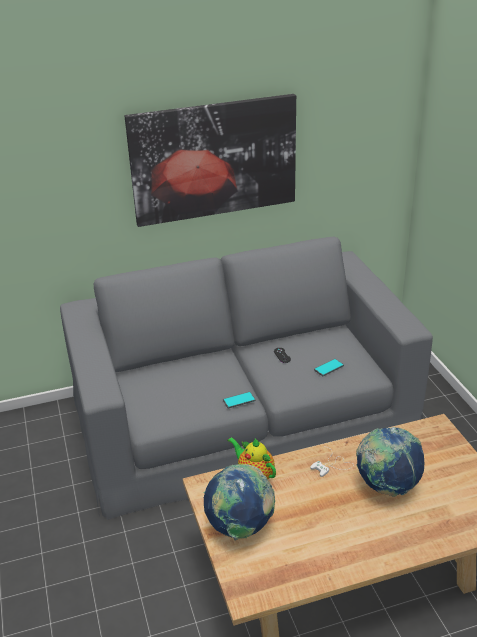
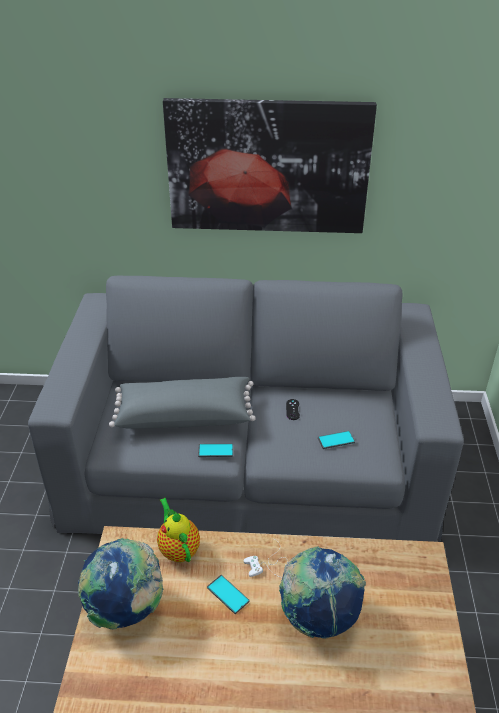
camera: 20 degrees right, 5 degrees up
none -> grey pillow [109,377,256,429]
none -> phone [207,575,250,614]

